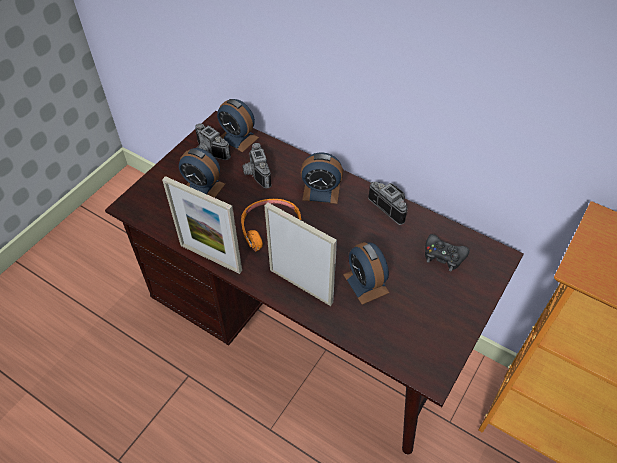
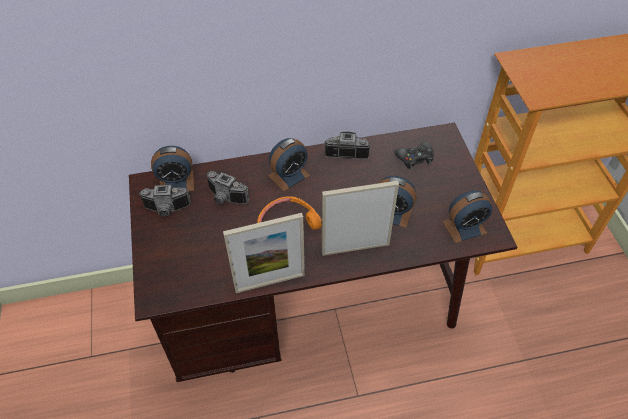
camera: 45 degrees left, 0 degrees up
alarm clock [179,148,225,198] -> alarm clock moved to [442,190,492,243]

